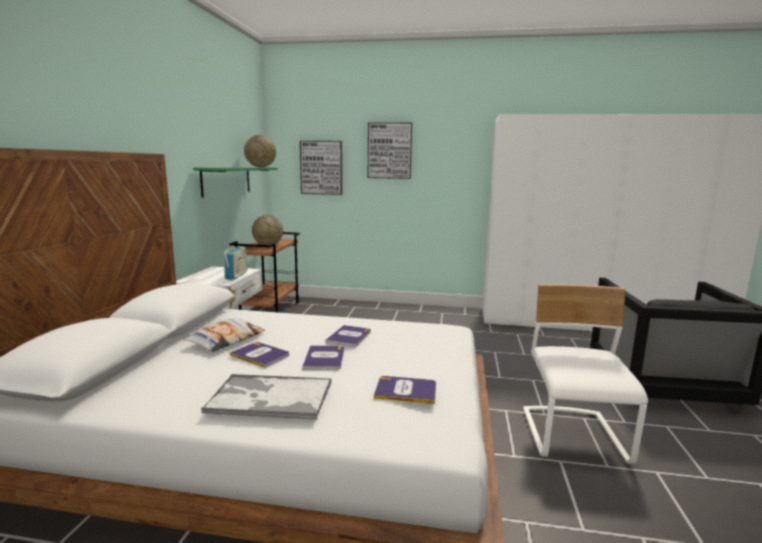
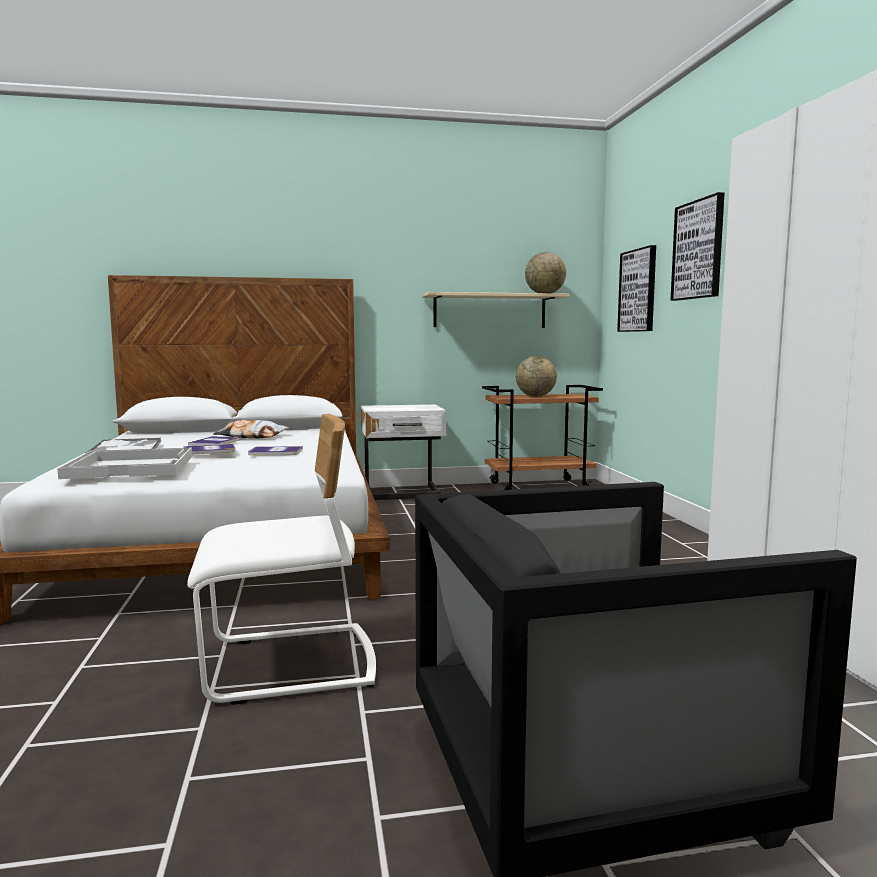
camera: 70 degrees right, 5 degrees down
green shelf [193,167,278,198] -> beige shelf [422,292,569,328]
radio [224,246,247,280] -> none
book [374,376,436,404] -> white tray [57,448,192,479]

